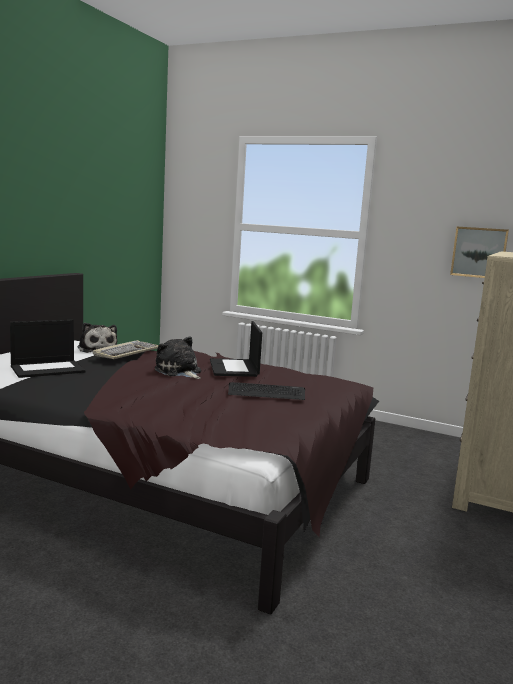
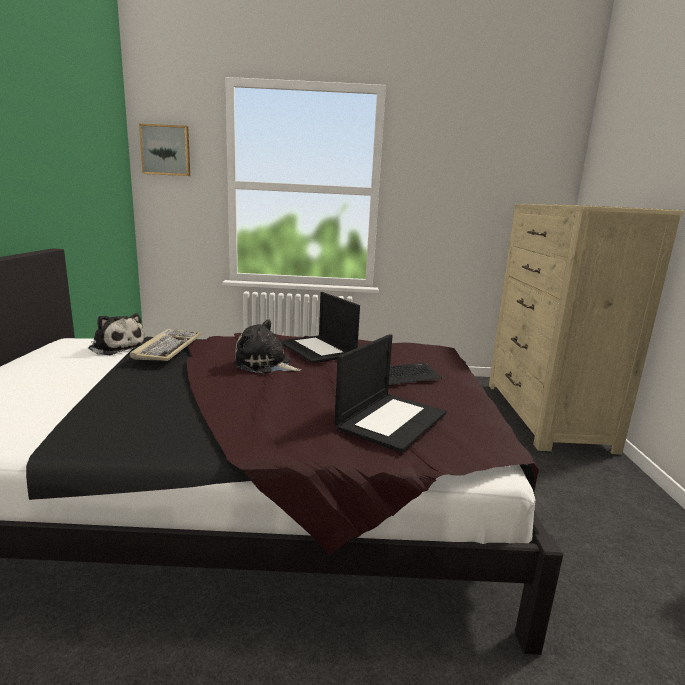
camera: 25 degrees left, 5 degrees up
laptop [10,320,86,378] -> laptop moved to [335,334,446,453]
picture [450,227,509,278] -> picture moved to [139,123,190,176]

